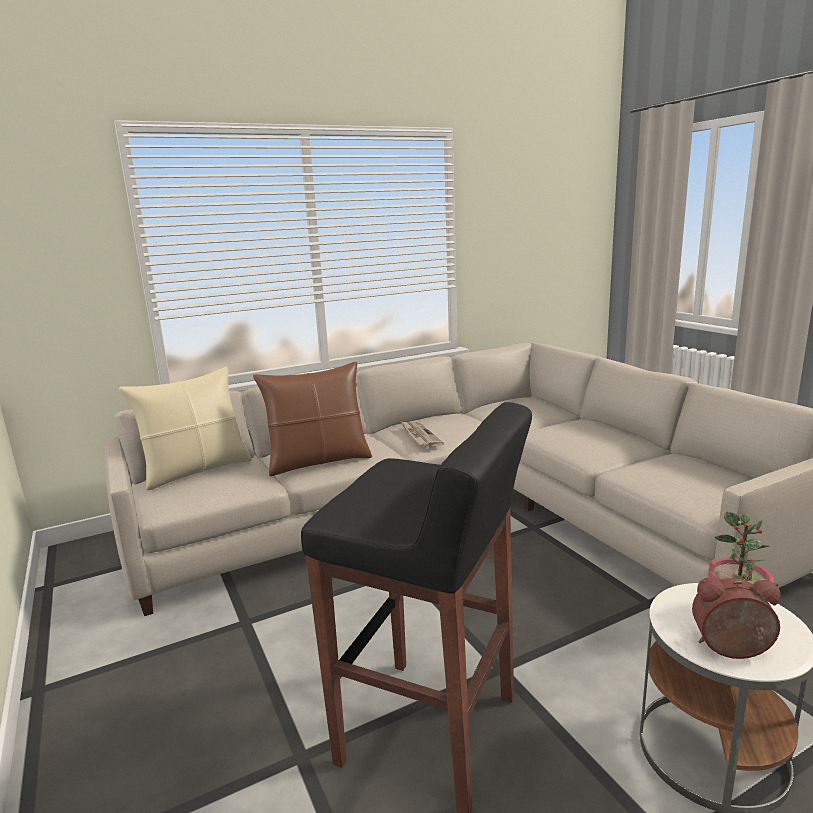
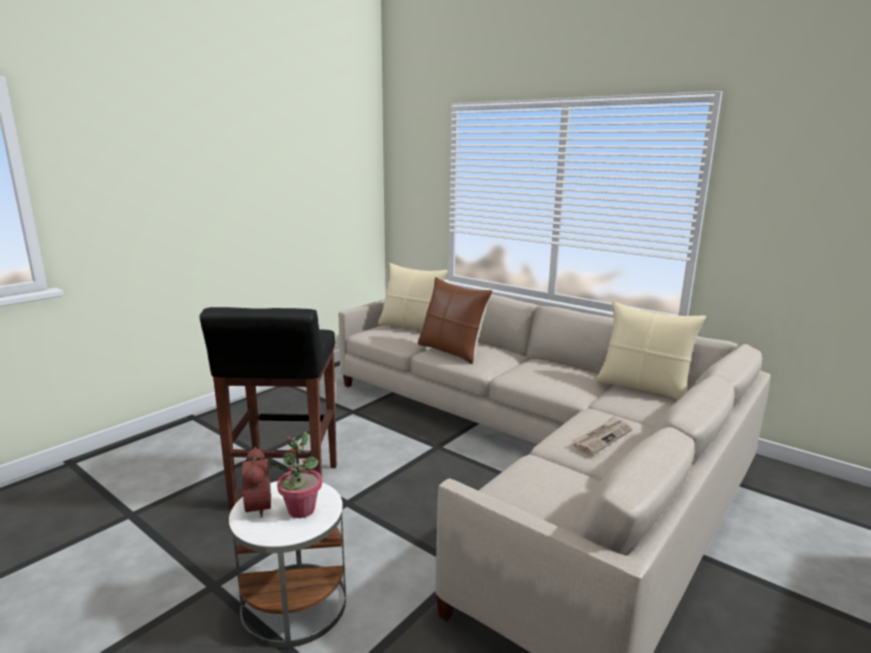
camera: 65 degrees right, 0 degrees up
newspaper [401,421,444,448] -> newspaper moved to [572,416,632,455]
none -> beige pillow [596,301,706,400]

